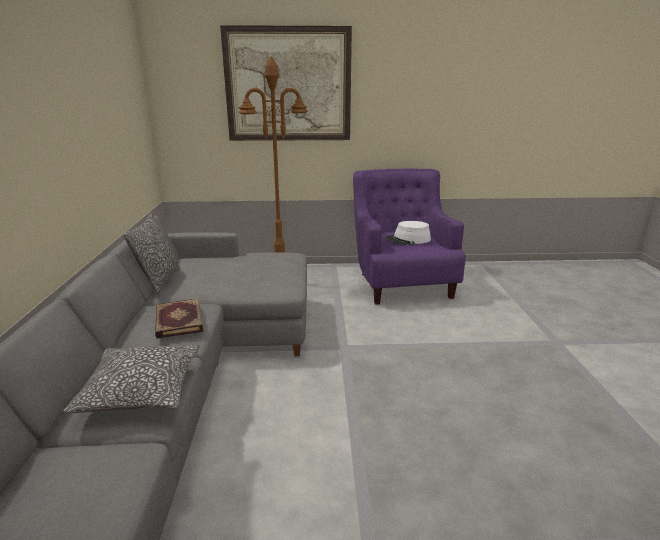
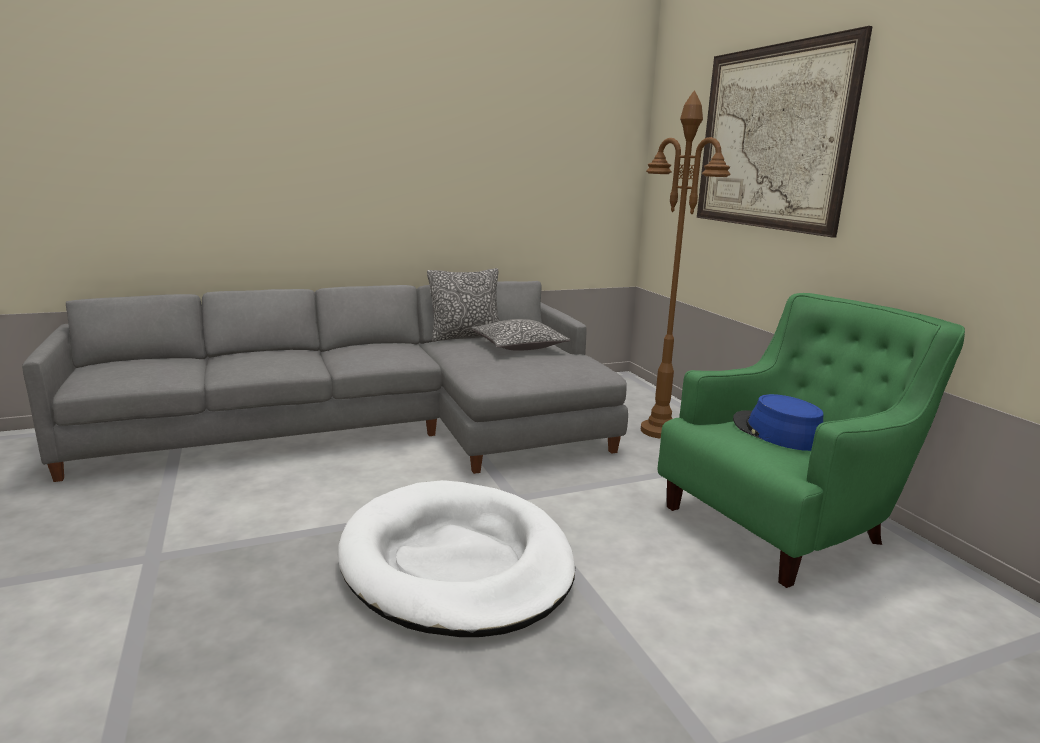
camera: 70 degrees right, 5 degrees down
pillow [63,345,199,413] -> pillow moved to [471,319,571,351]
book [155,298,203,339] -> none
purple armchair [353,169,466,304] -> green armchair [658,293,965,588]
white hat [385,221,431,245] -> blue hat [733,394,823,451]
none -> white dog bed [338,480,575,637]

